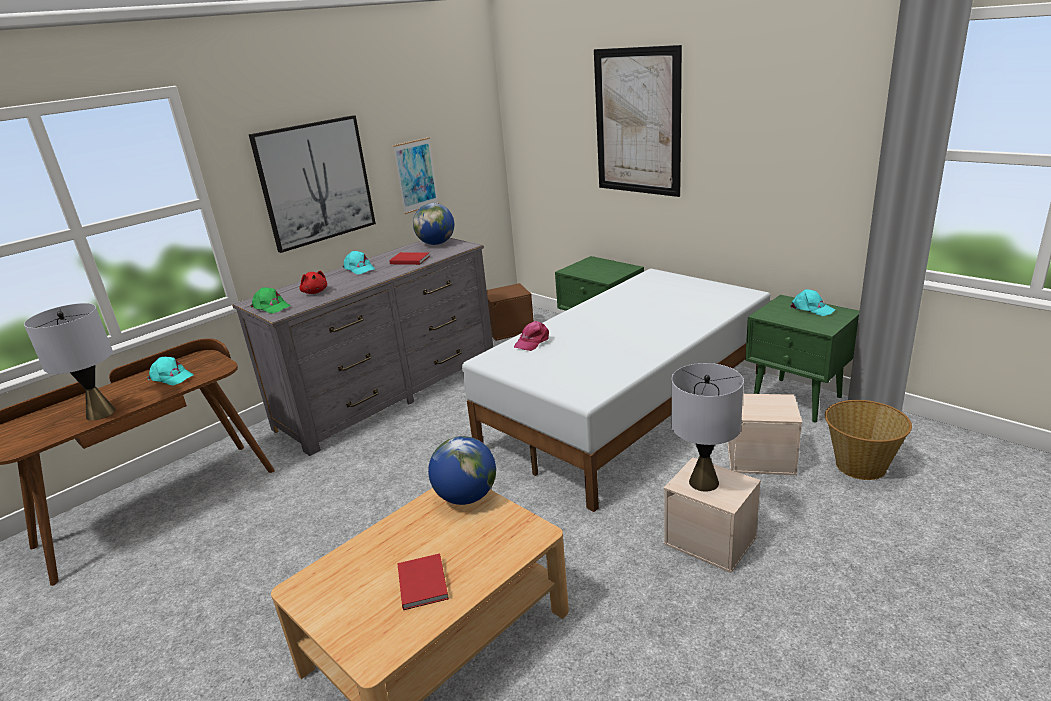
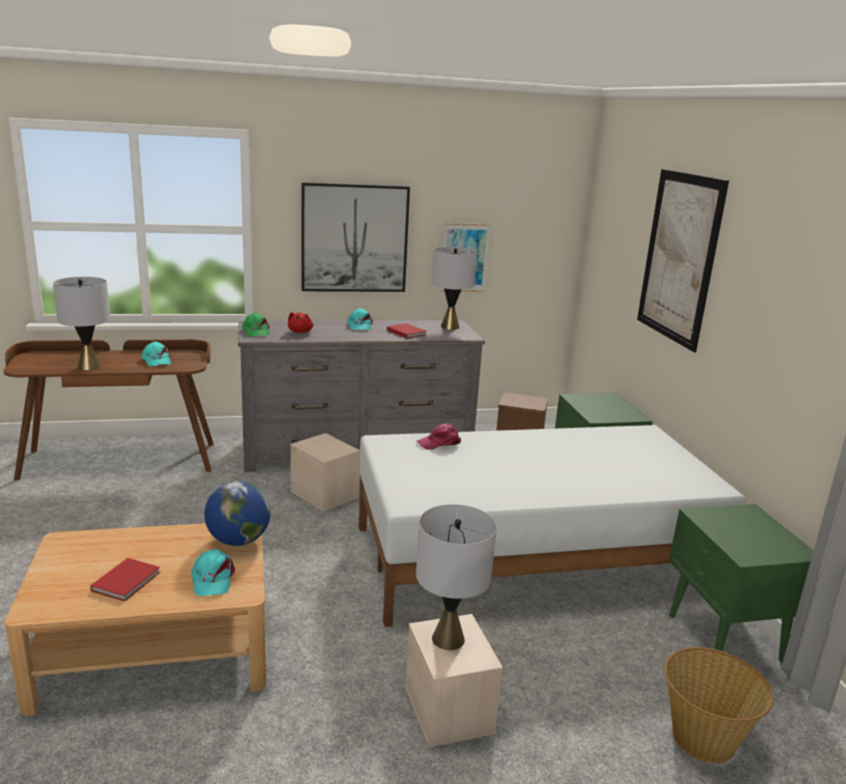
camera: 30 degrees right, 5 degrees down
globe [413,203,454,245] -> grey table lamp [432,247,477,330]
beige storage box [727,394,802,475] -> beige storage box moved to [290,433,360,512]
turquoise cap [790,289,836,316] -> turquoise cap moved to [191,549,235,596]

